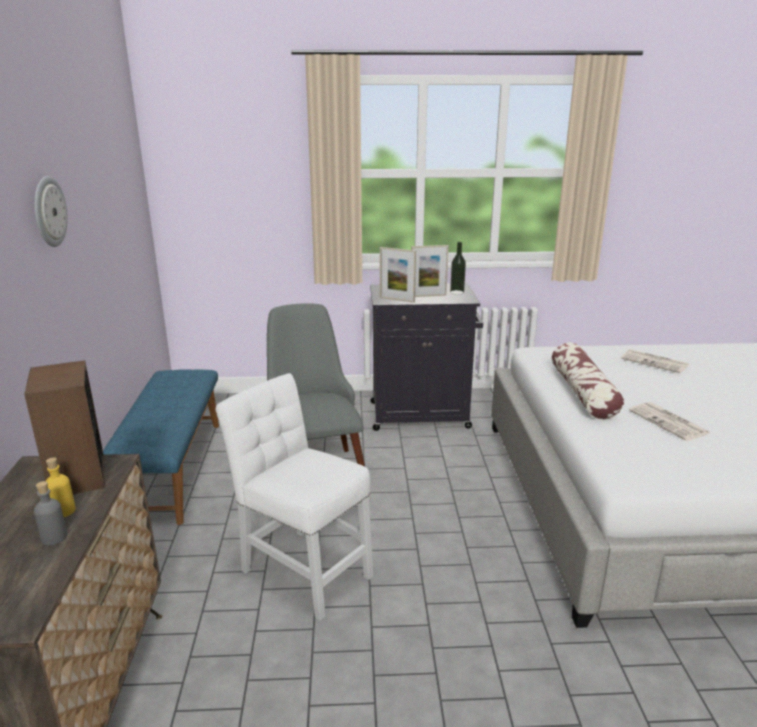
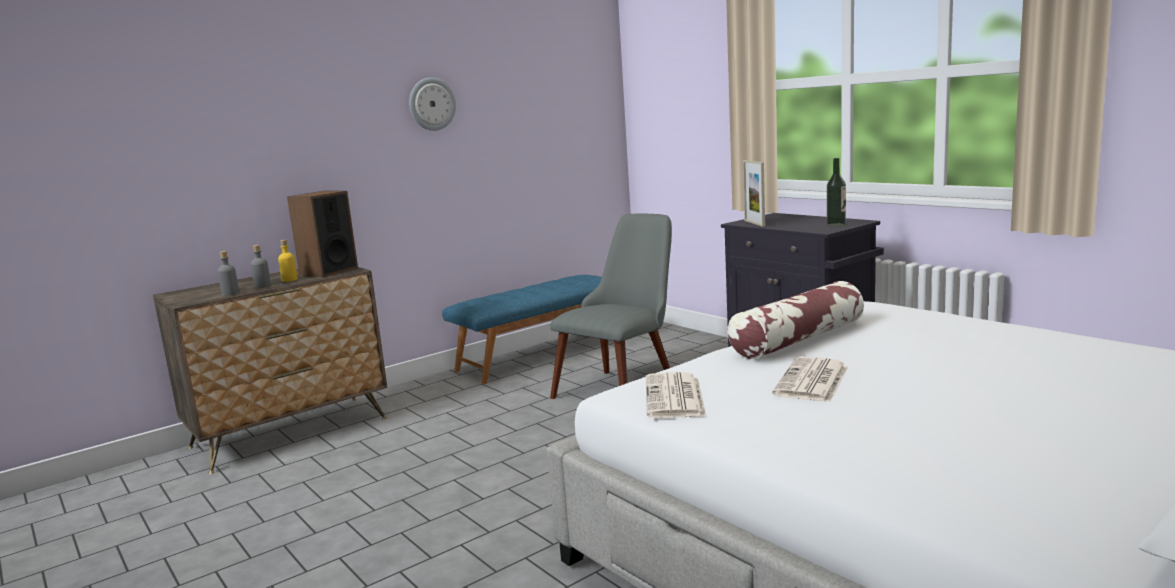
camera: 55 degrees right, 10 degrees down
white chair [216,373,373,621] -> none
picture frame [411,245,449,297] -> none
newspaper [621,349,689,373] -> newspaper moved to [646,372,706,418]
none -> grey bottle [218,251,239,296]

